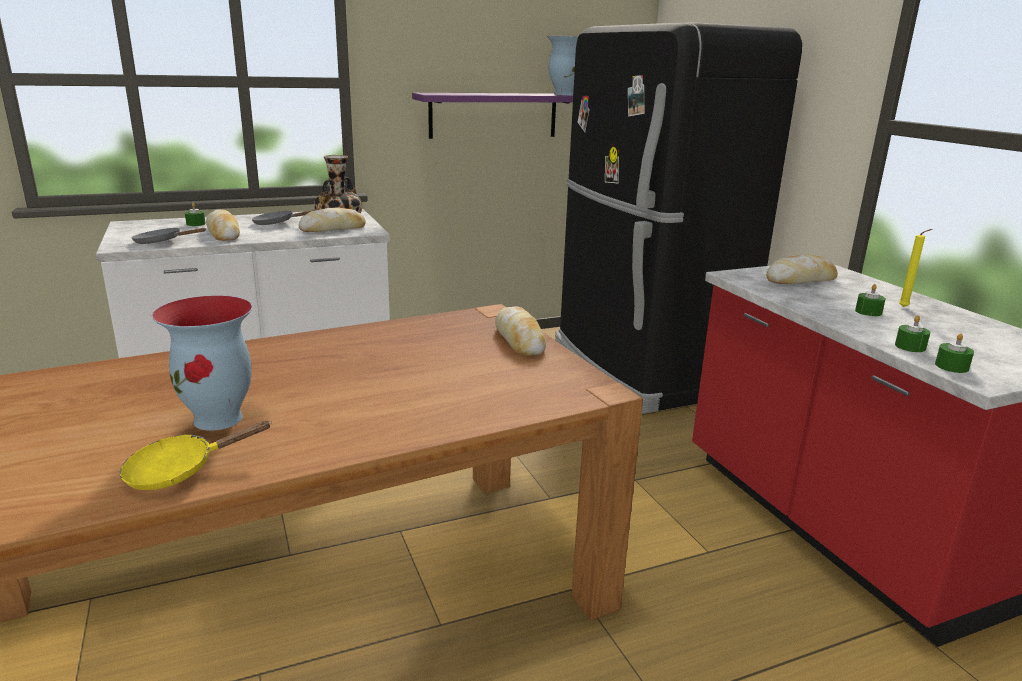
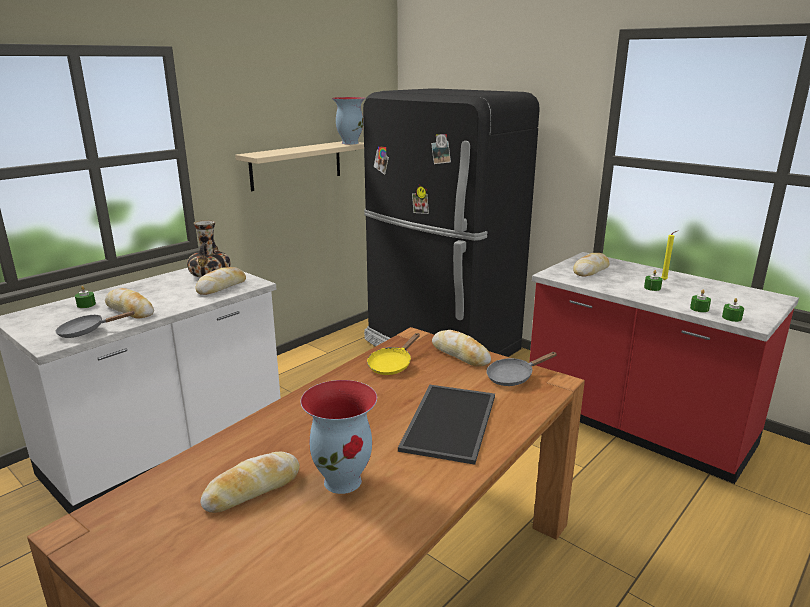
camera: 25 degrees left, 0 degrees up
yellow frying pan [120,421,272,490] -> yellow frying pan moved to [367,333,420,375]
grey frying pan [252,209,319,225] -> grey frying pan moved to [486,352,557,386]
purple shelf [412,93,573,139] -> beige shelf [235,141,364,191]
none -> bread [201,451,300,513]
none -> tray [398,385,495,465]

